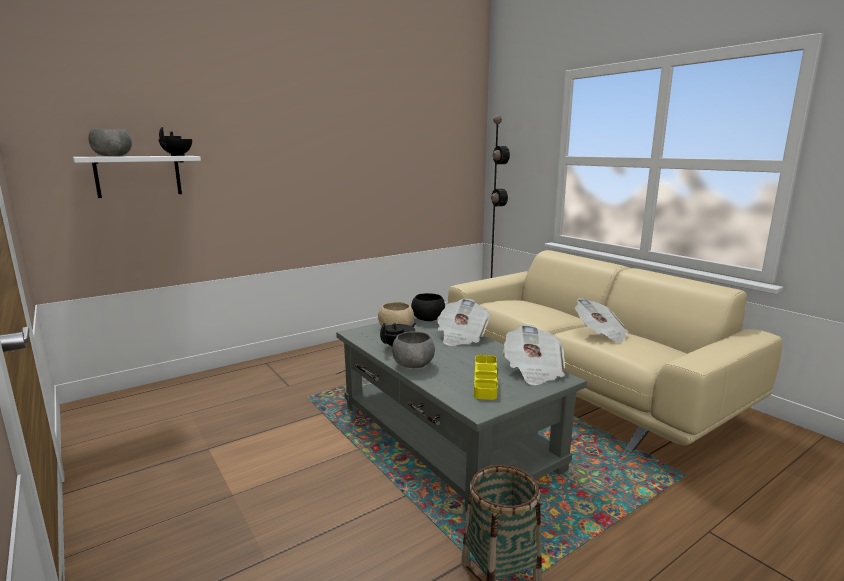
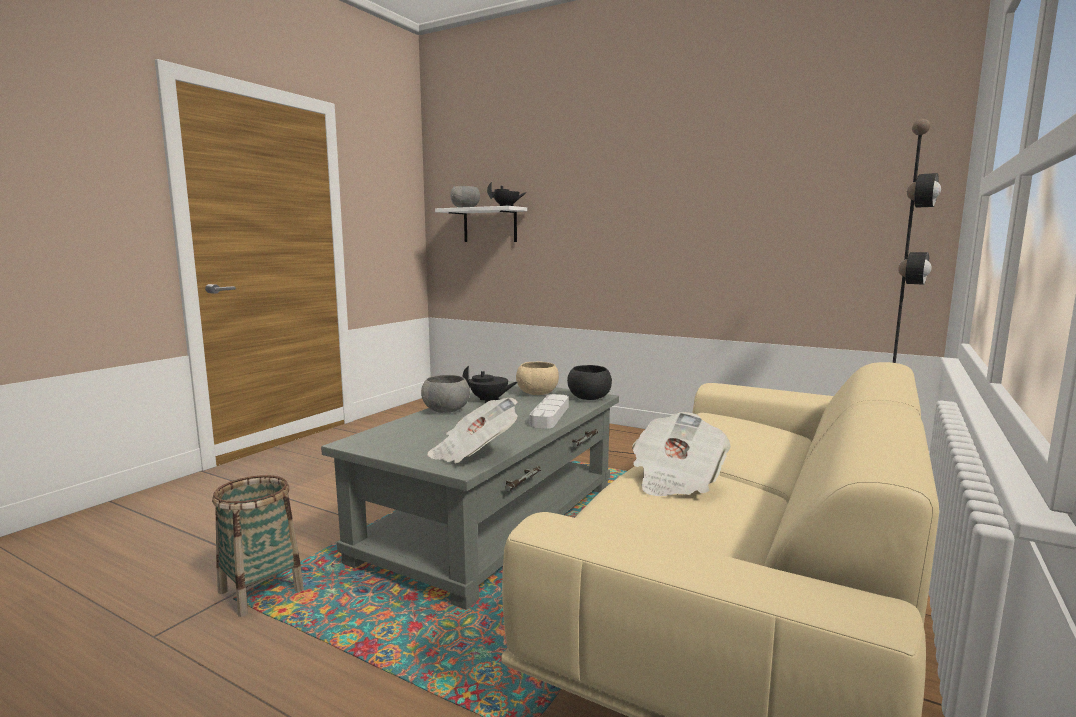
camera: 65 degrees right, 5 degrees down
newspaper [437,299,491,346] -> grey tray [530,394,569,429]
yellow tray [474,355,498,400] -> none

